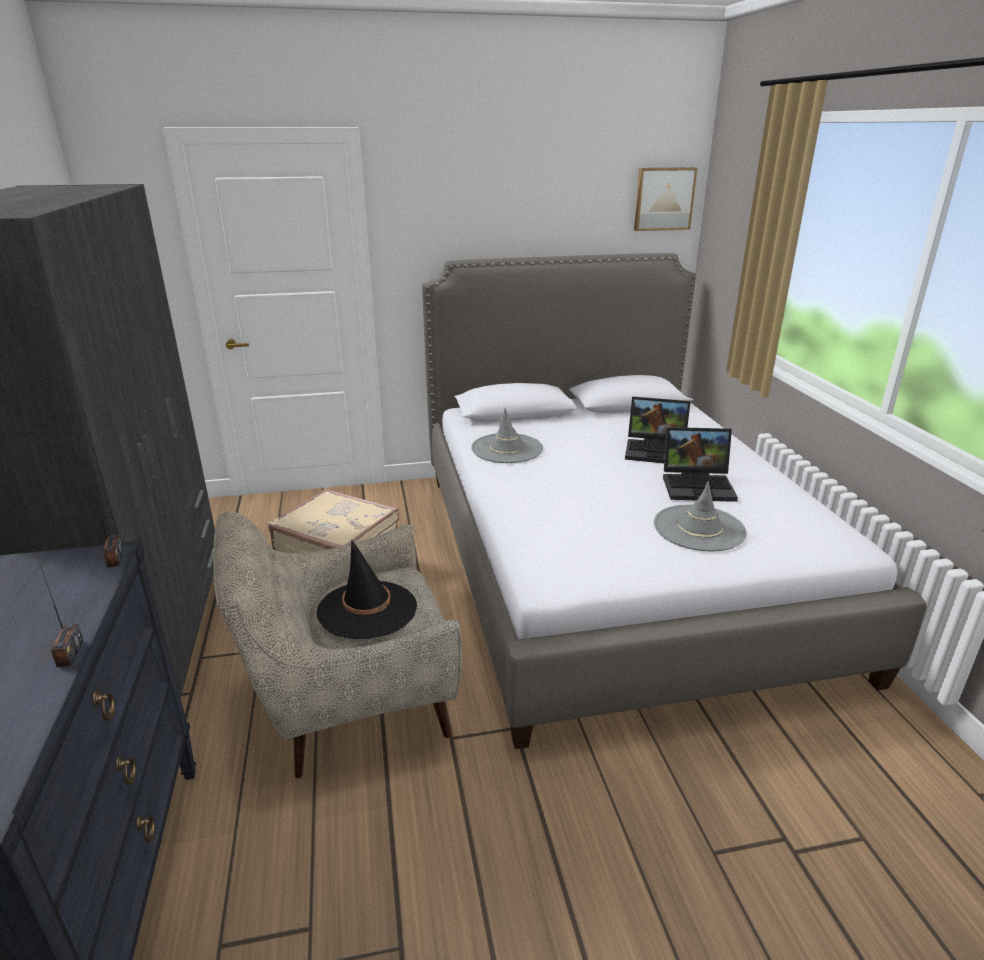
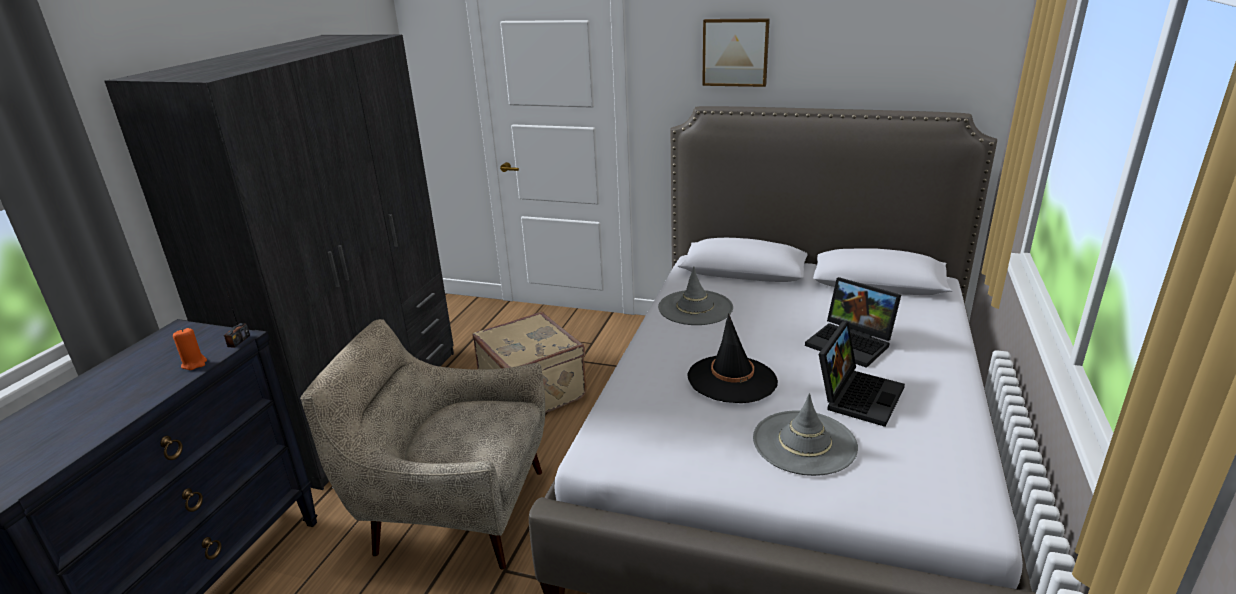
camera: 30 degrees right, 0 degrees up
radio [39,562,83,667] -> none
black hat [317,539,417,639] -> black hat moved to [687,313,778,403]
picture [634,167,697,231] -> picture moved to [702,18,770,87]
laptop [663,427,738,502] -> laptop turned 90 degrees counterclockwise [819,321,905,427]
none -> orange candle [173,328,207,370]

